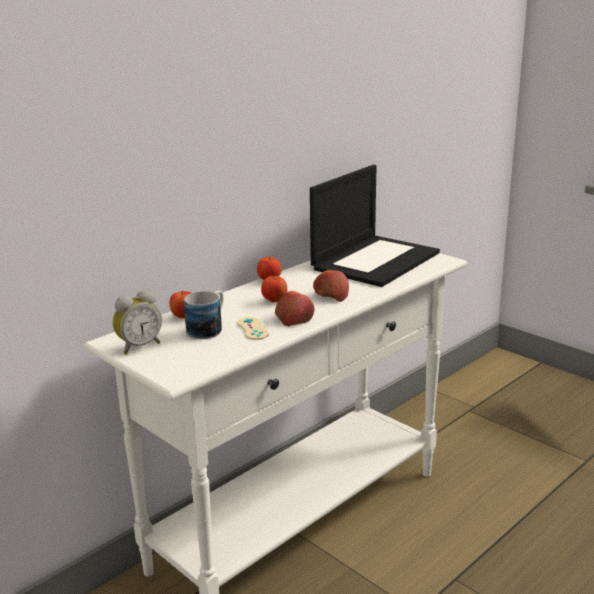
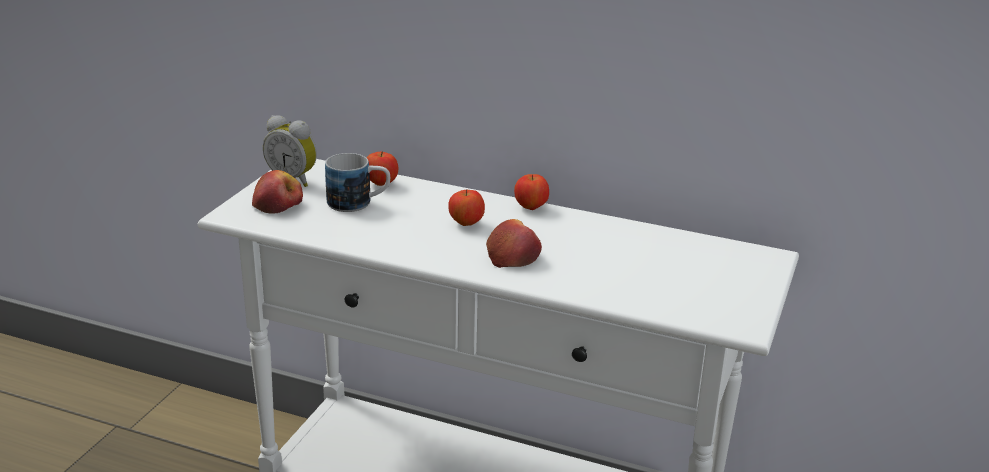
camera: 65 degrees right, 5 degrees up
beige game controller [237,317,269,340] -> none
apple [275,291,315,326] -> apple moved to [252,170,303,214]
laptop [310,165,440,287] -> none

